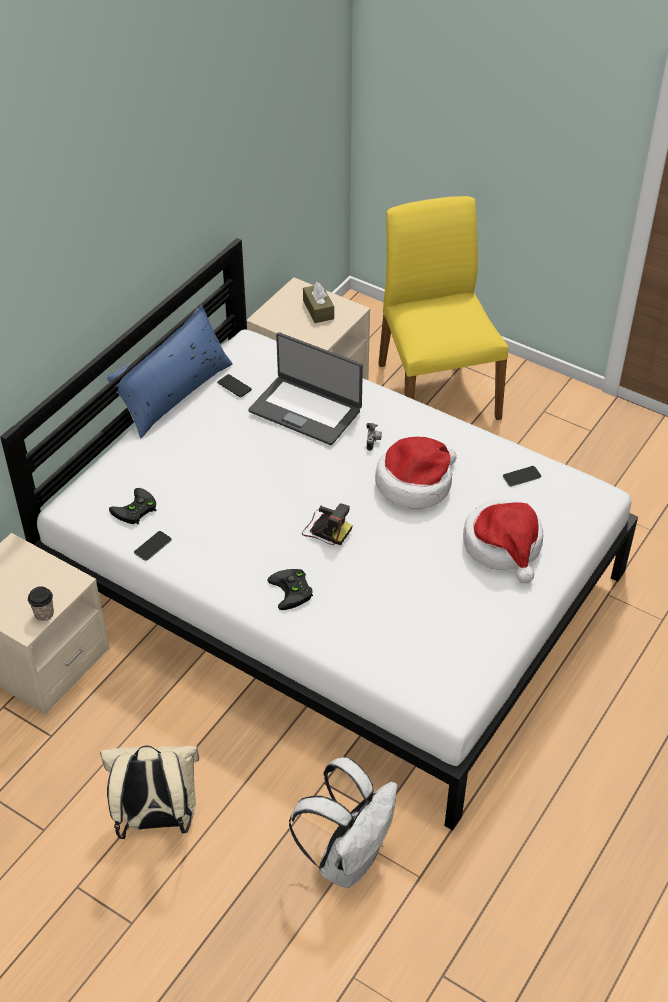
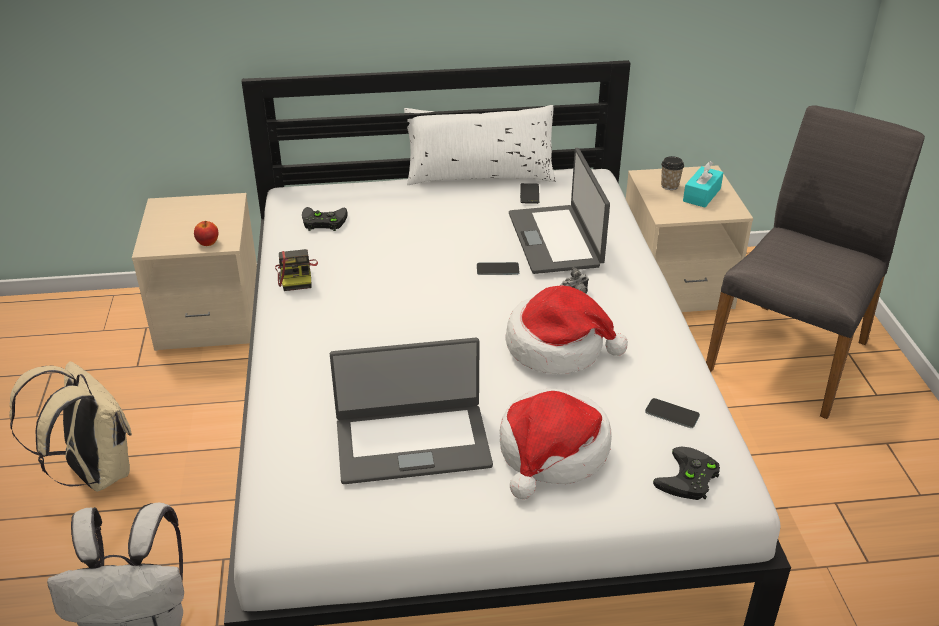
camera: 50 degrees right, 10 degrees down
cup [28,586,54,621] -> cup moved to [661,156,684,190]
blue pillow [106,305,232,438] -> white pillow [404,105,555,185]
phone [134,531,172,561] -> phone moved to [477,262,519,275]
black game controller [267,569,313,610] -> black game controller moved to [653,447,720,500]
camera [302,503,352,545] -> camera moved to [275,249,318,291]
brown tissue box [303,281,334,323] -> turquoise tissue box [683,161,724,208]
yellow chair [378,196,508,420] -> grey chair [706,105,925,419]
none -> apple [194,221,219,246]
none -> laptop [330,338,493,484]

